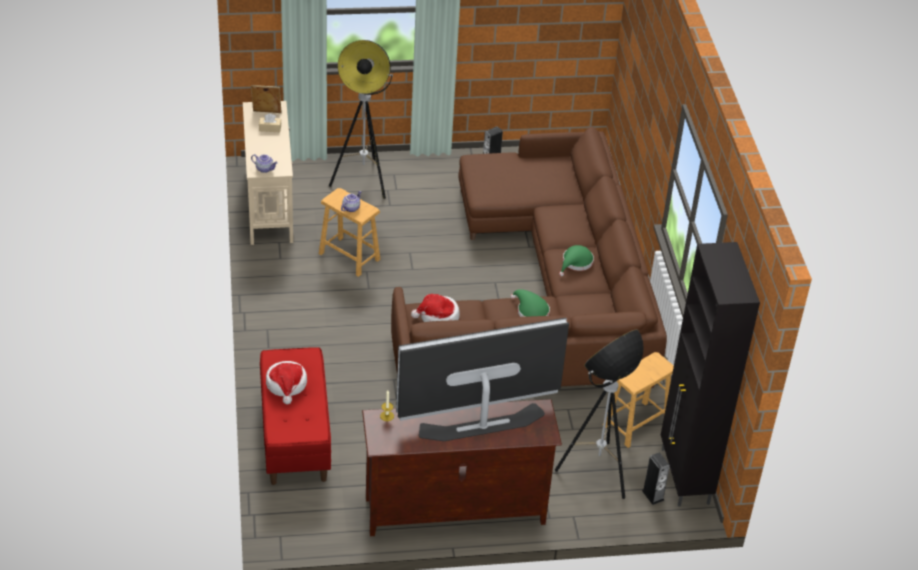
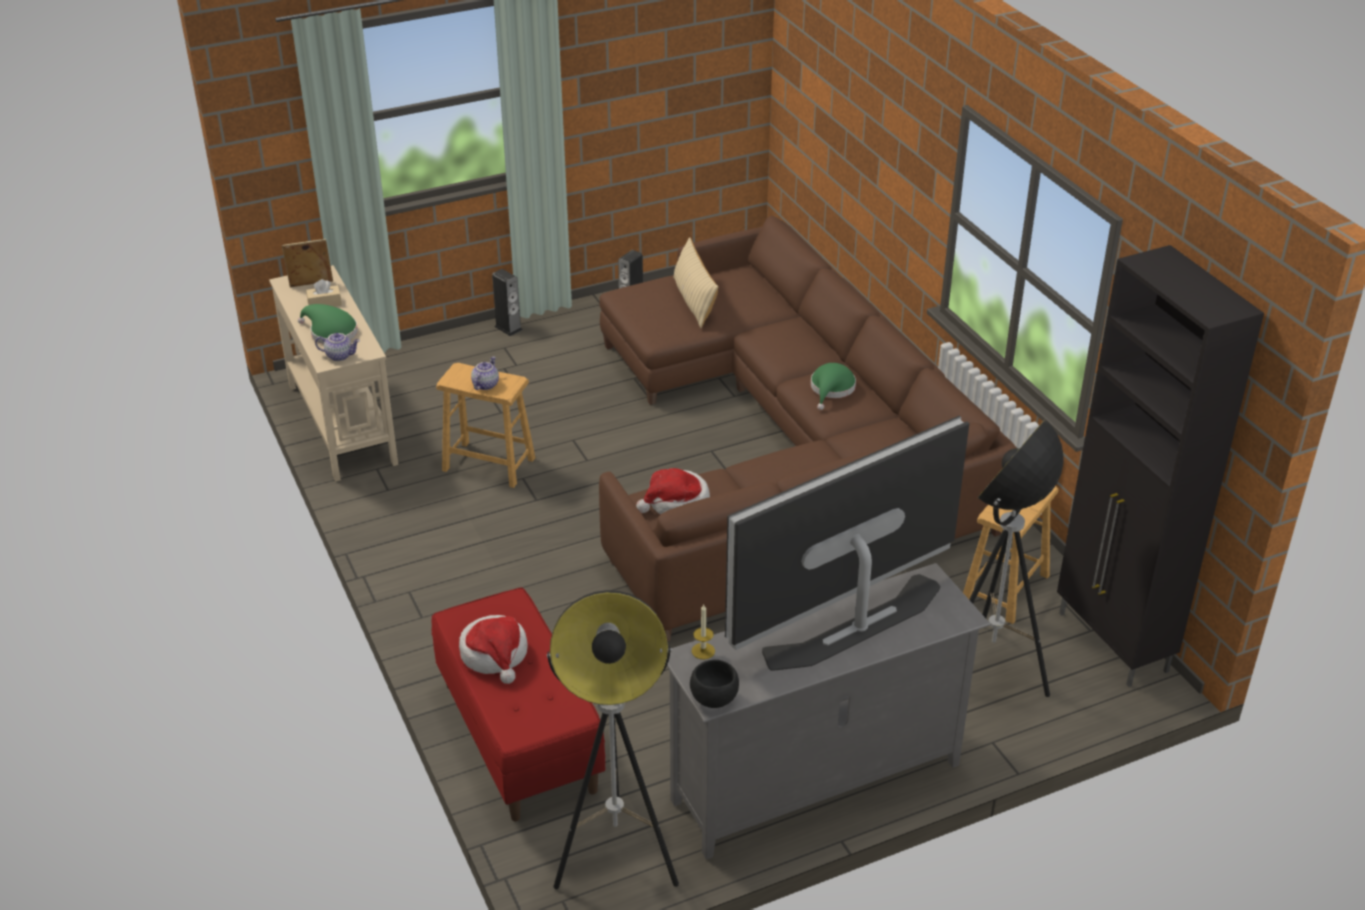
camera: 15 degrees left, 5 degrees down
floor lamp [329,40,393,199] -> floor lamp moved to [547,590,679,889]
brown tv stand [362,399,562,536] -> grey tv stand [667,563,991,860]
green hat [511,289,550,317] -> green hat moved to [298,304,358,344]
speaker [642,453,670,505] -> speaker moved to [492,269,523,336]
none -> beige pillow [673,237,718,328]
none -> black bowl [690,659,739,708]

